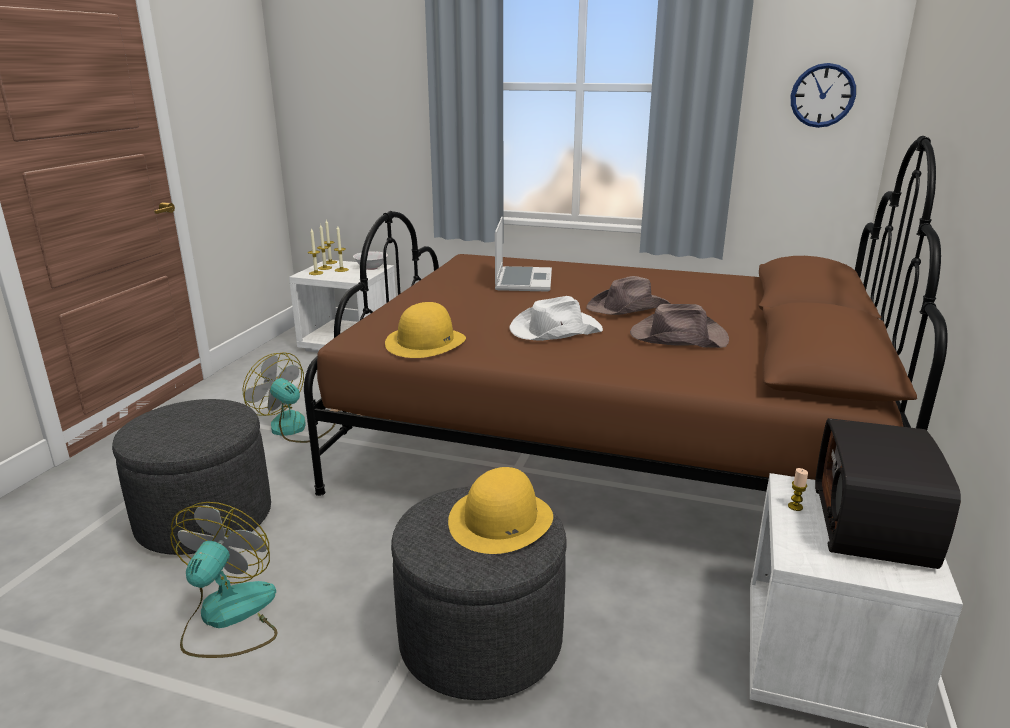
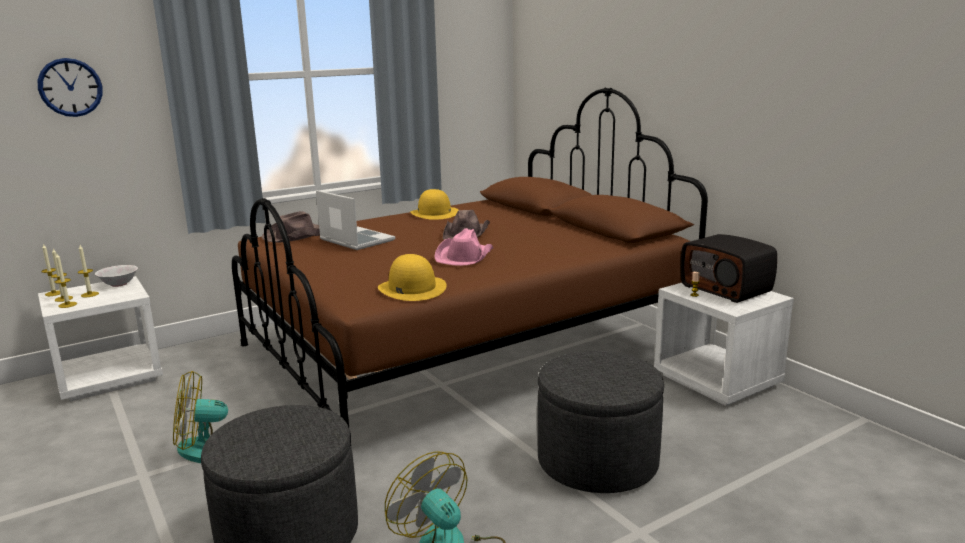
camera: 50 degrees left, 5 degrees down
yellow hat [448,467,553,554] -> yellow hat moved to [410,189,458,220]
white hat [509,296,603,341] -> pink hat [434,228,493,266]
brown hat [630,304,729,348] -> brown hat moved to [262,211,320,243]
wall clock [791,63,856,128] -> wall clock moved to [38,58,103,117]

